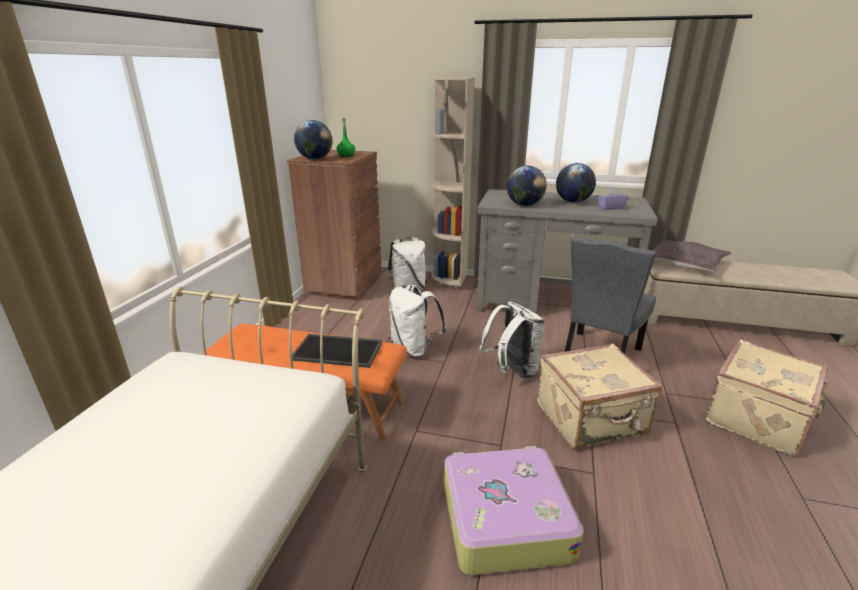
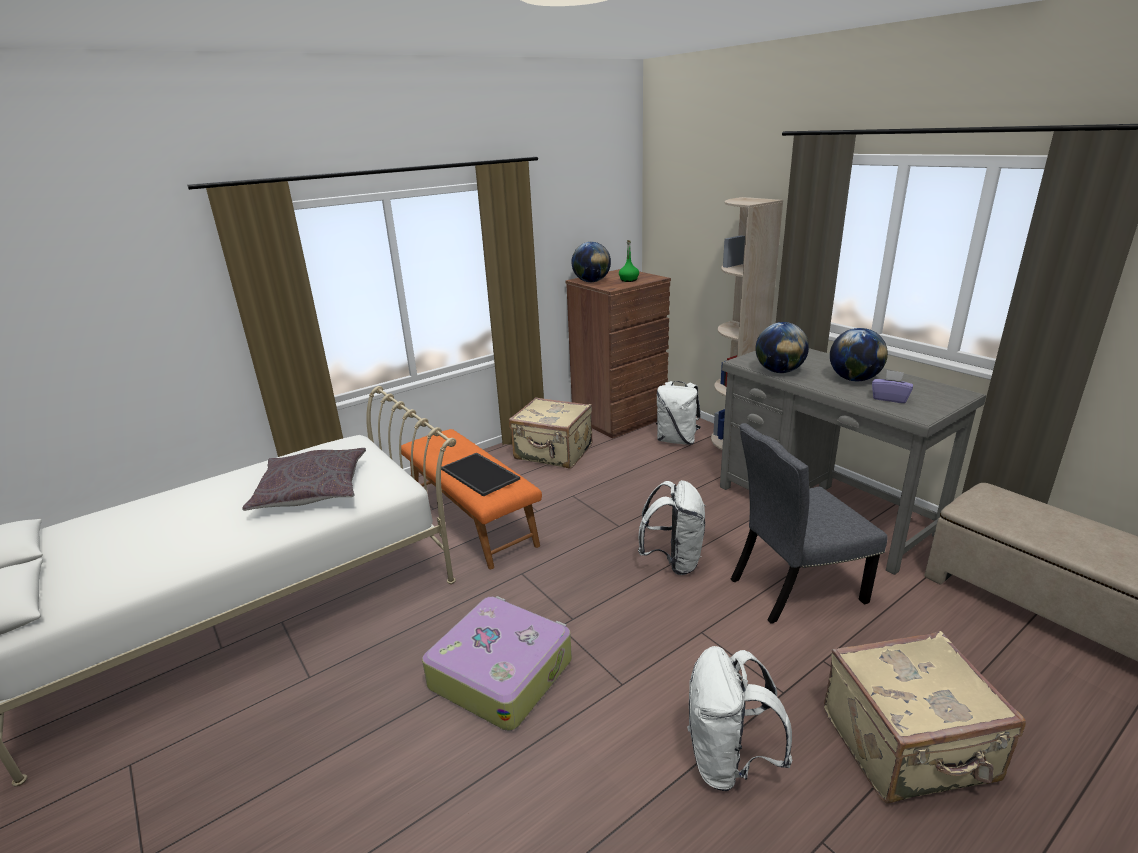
camera: 40 degrees right, 0 degrees up
white backpack [389,285,447,358] -> white backpack moved to [687,646,792,791]
beige suitcase [537,343,662,449] -> beige suitcase moved to [509,397,592,468]
grey pillow [652,240,731,272] -> grey pillow moved to [242,448,366,511]

